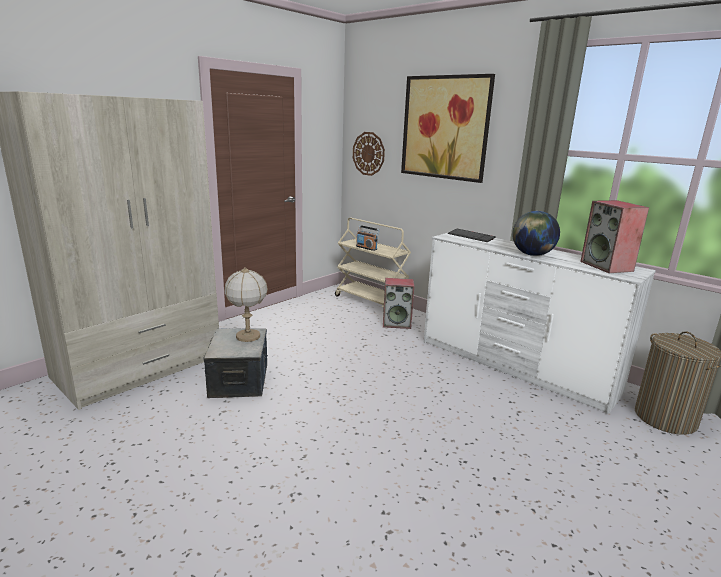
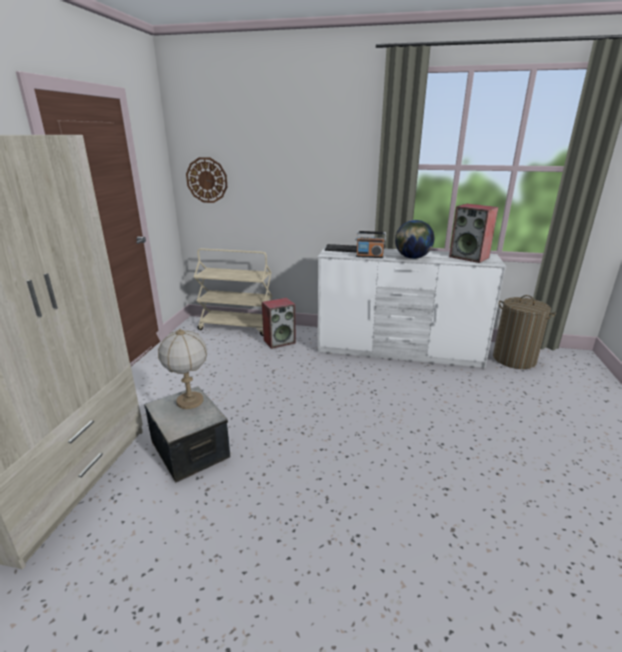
camera: 30 degrees left, 5 degrees up
radio [356,225,380,251] -> radio moved to [356,231,386,258]
picture [401,74,495,183] -> none

